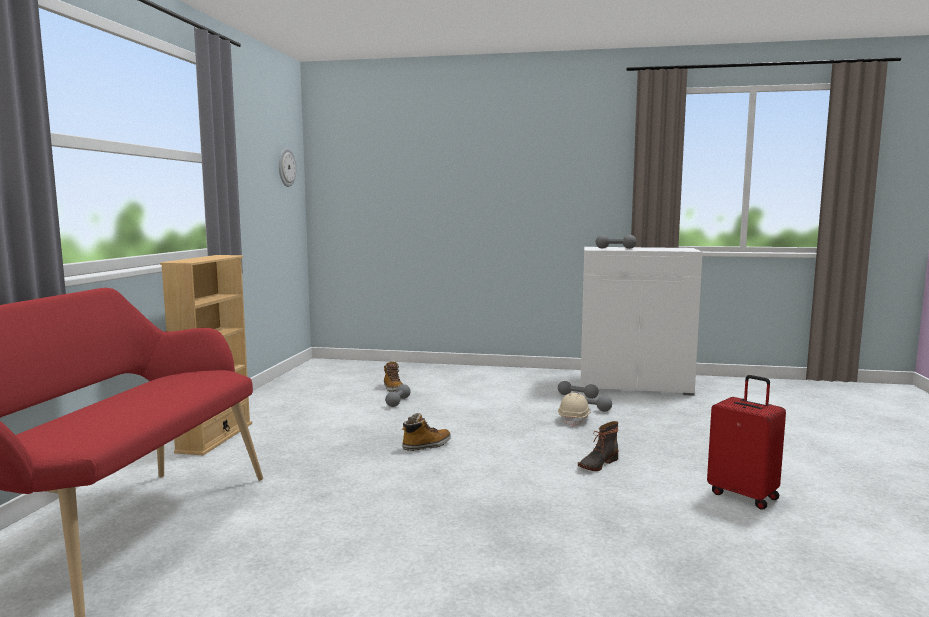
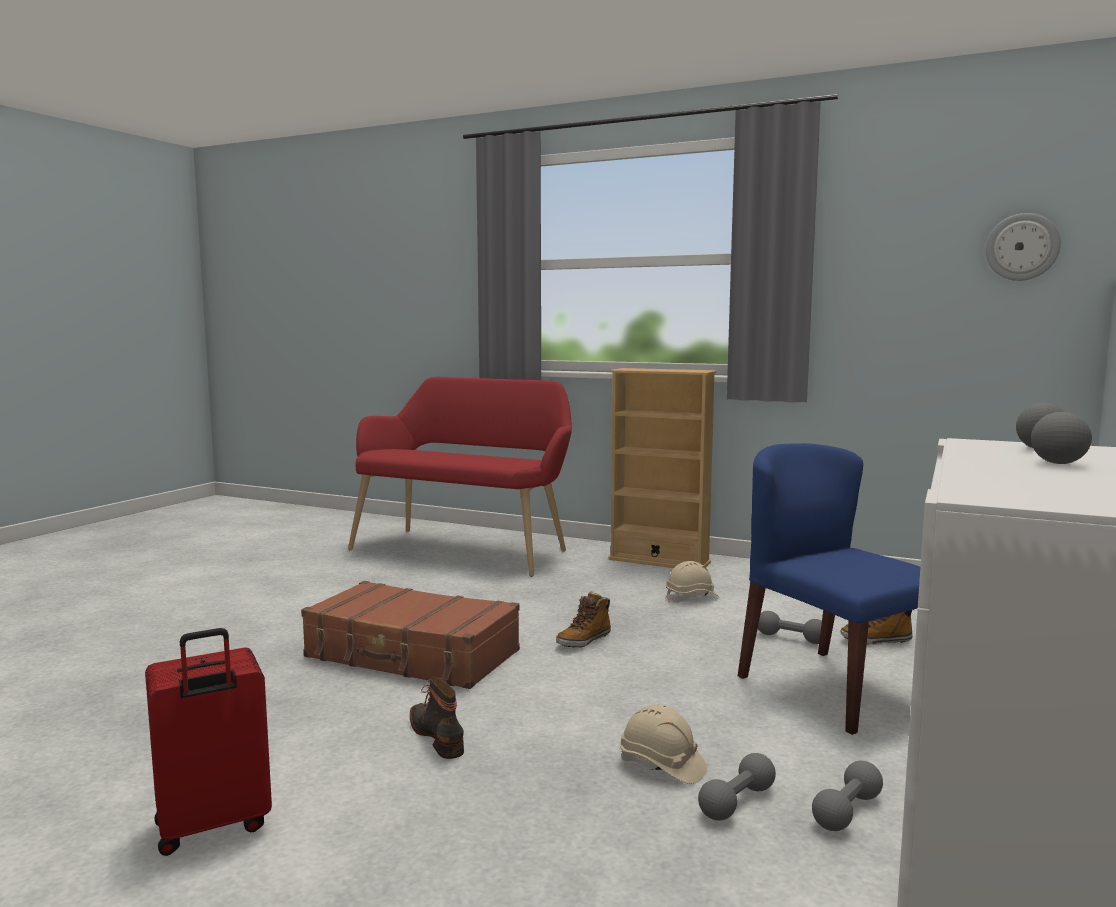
camera: 105 degrees right, 0 degrees up
boot [402,413,451,451] -> boot turned 60 degrees clockwise [556,591,611,648]
none -> brown suitcase [301,581,520,689]
none -> beige hard hat [665,561,720,602]
none -> blue chair [738,443,920,735]

